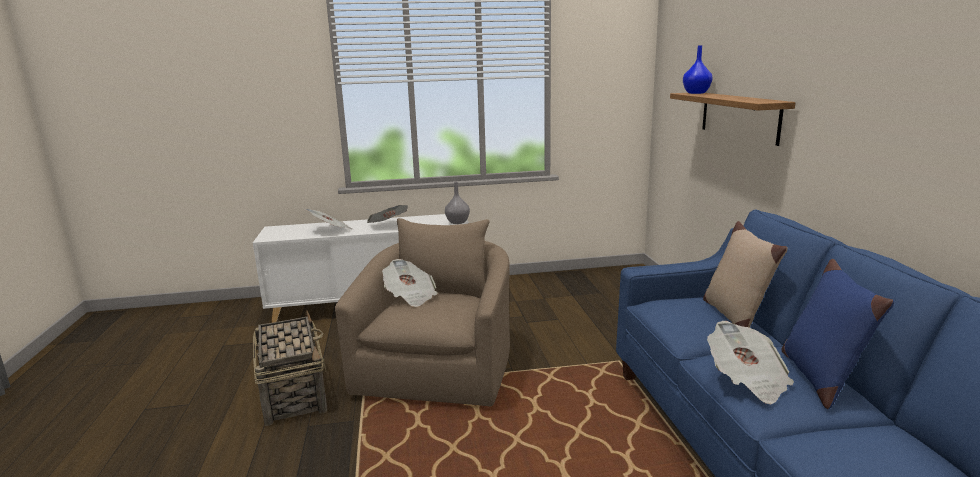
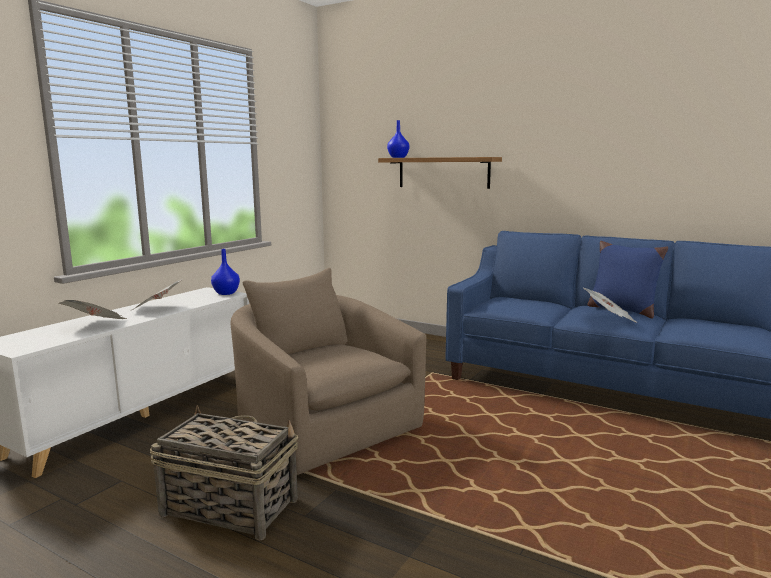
camera: 50 degrees left, 5 degrees down
newspaper [382,259,438,307] -> none
grey vase [445,182,470,224] -> blue vase [211,249,240,295]
beige pillow [703,221,788,328] -> none

